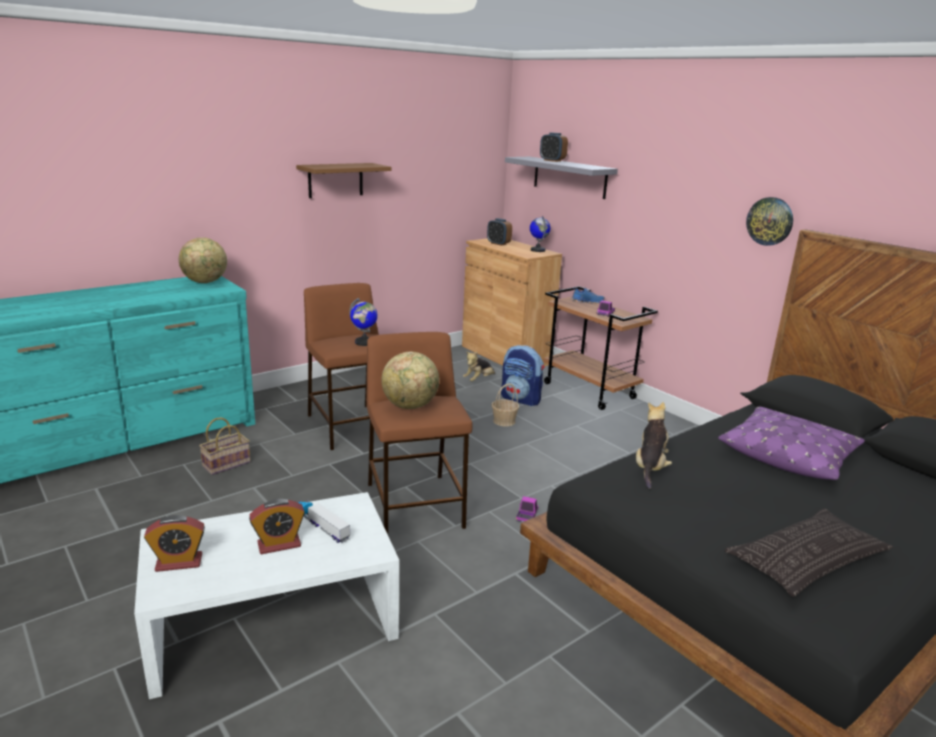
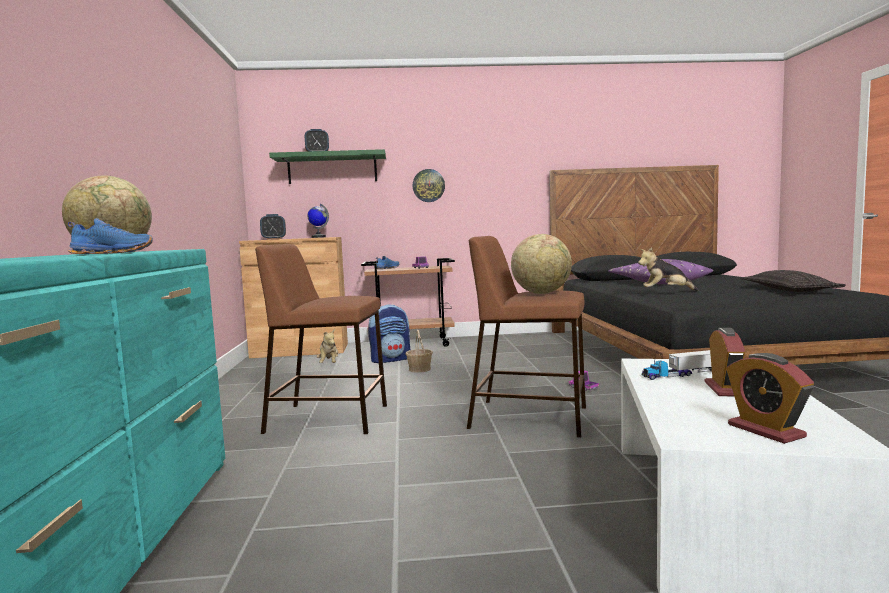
camera: 55 degrees left, 15 degrees down
alarm clock [144,515,205,572] -> alarm clock turned 135 degrees clockwise [726,353,814,444]
basket [199,417,251,475] -> none
brown shelf [296,163,391,198] -> none
globe [350,298,378,346] -> none
grey shelf [505,157,618,199] -> green shelf [269,149,386,184]
plush toy [636,402,672,489] -> plush toy turned 45 degrees counterclockwise [638,247,699,291]
wall clock [746,197,793,246] -> wall clock moved to [413,169,445,202]
none -> blue shoe [68,218,153,254]

